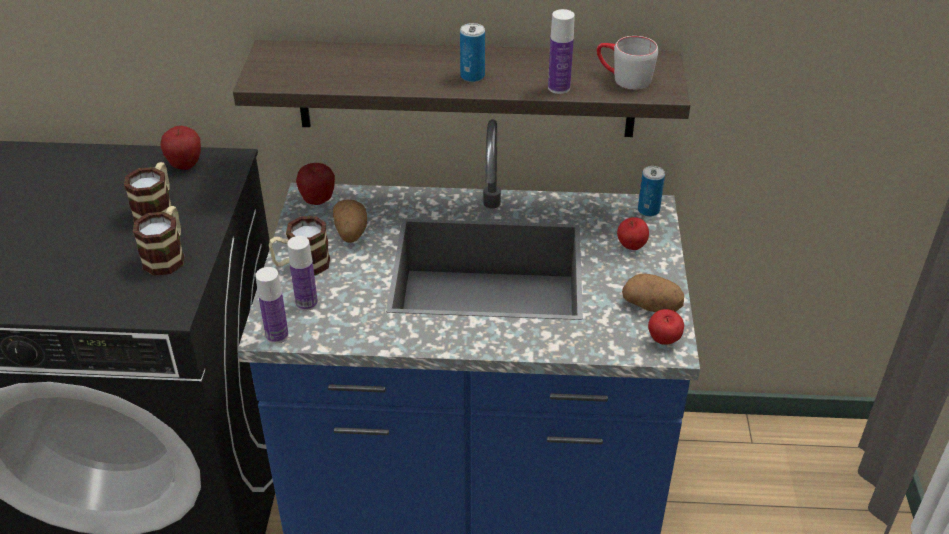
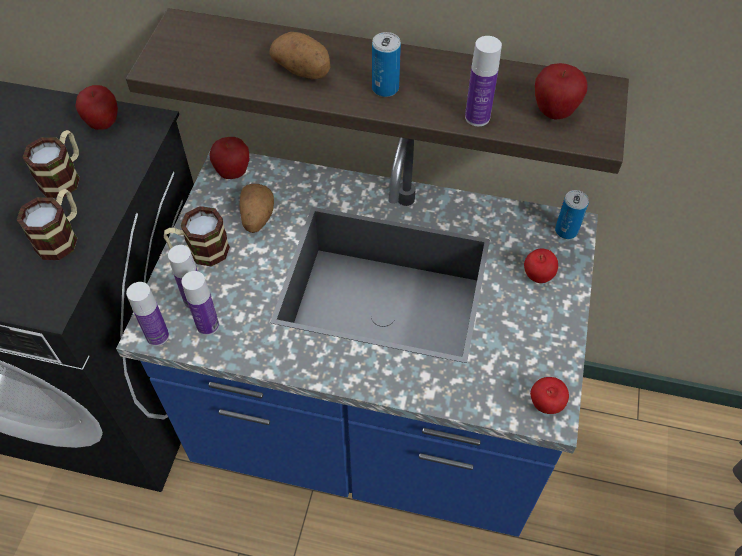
camera: 10 degrees right, 15 degrees up
grey mug [597,36,658,90] -> apple [535,63,588,119]
potato [622,274,684,312] -> potato moved to [269,32,330,79]
none -> bottle [182,271,219,335]

